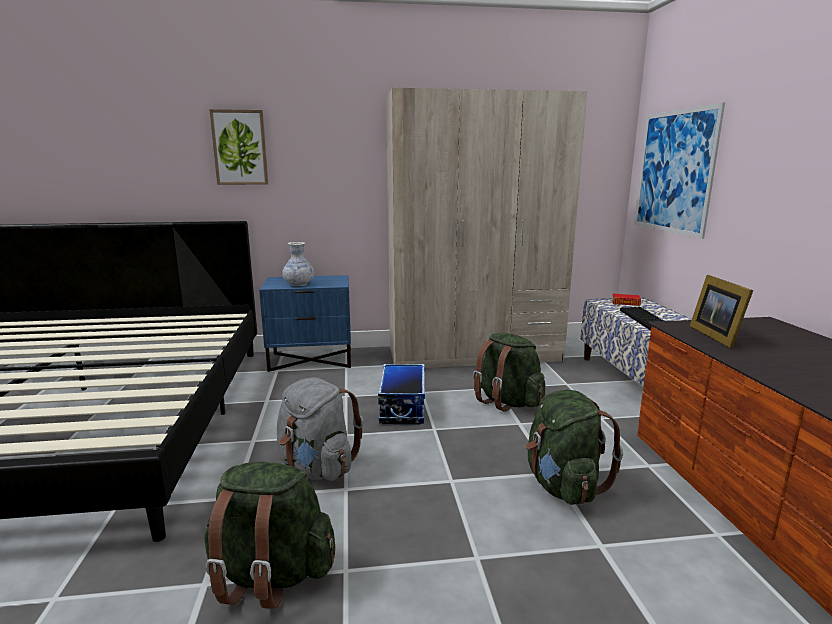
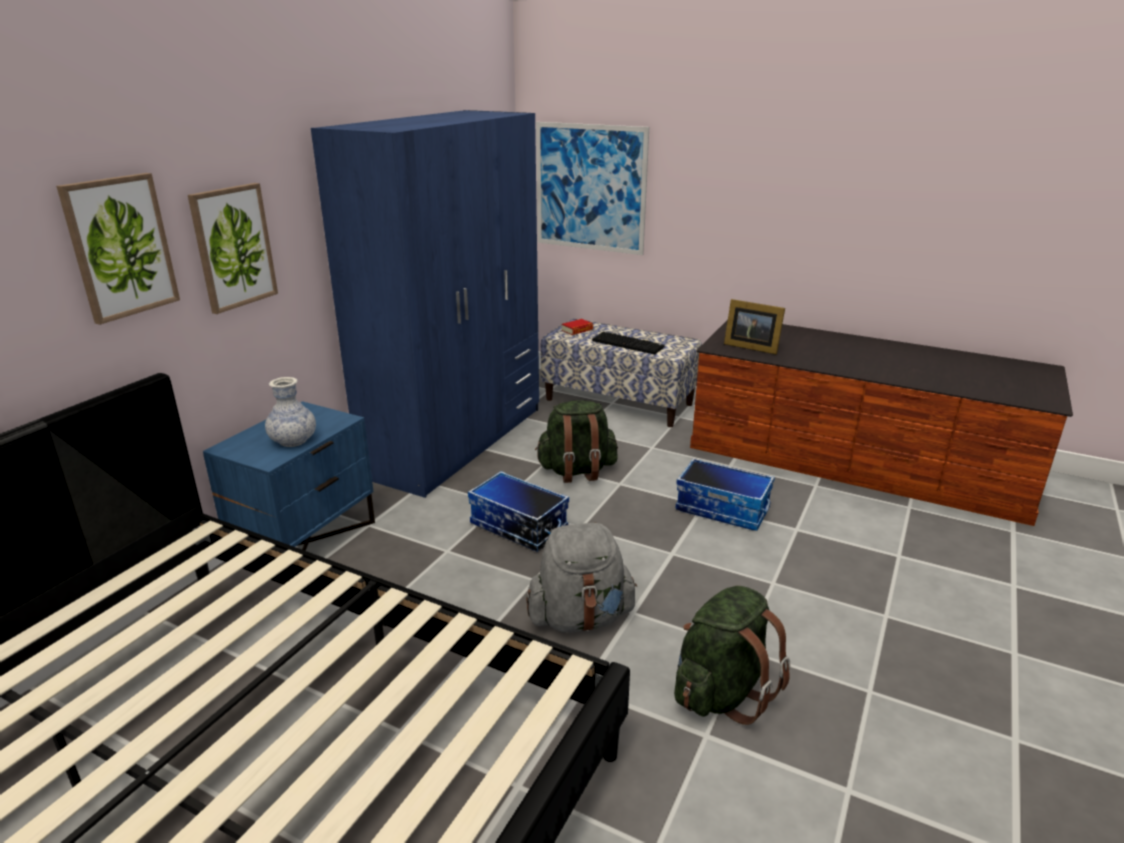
camera: 55 degrees left, 10 degrees up
beige wardrobe [386,88,587,368] -> blue wardrobe [311,110,539,498]
green backpack [526,390,623,505] -> storage box [676,458,775,531]
none -> picture [188,183,278,314]

